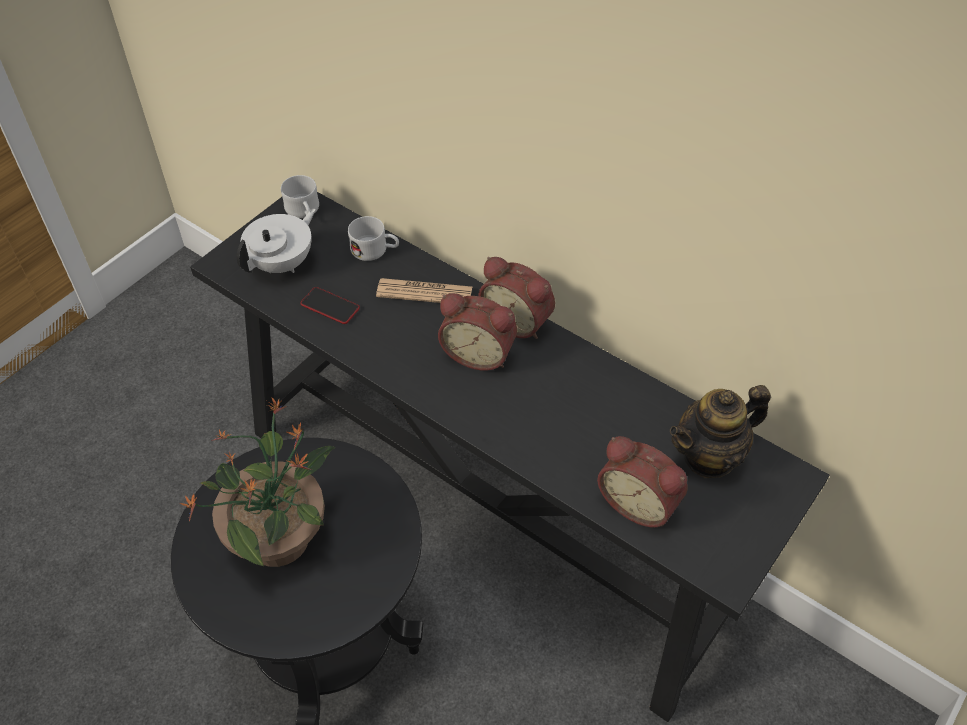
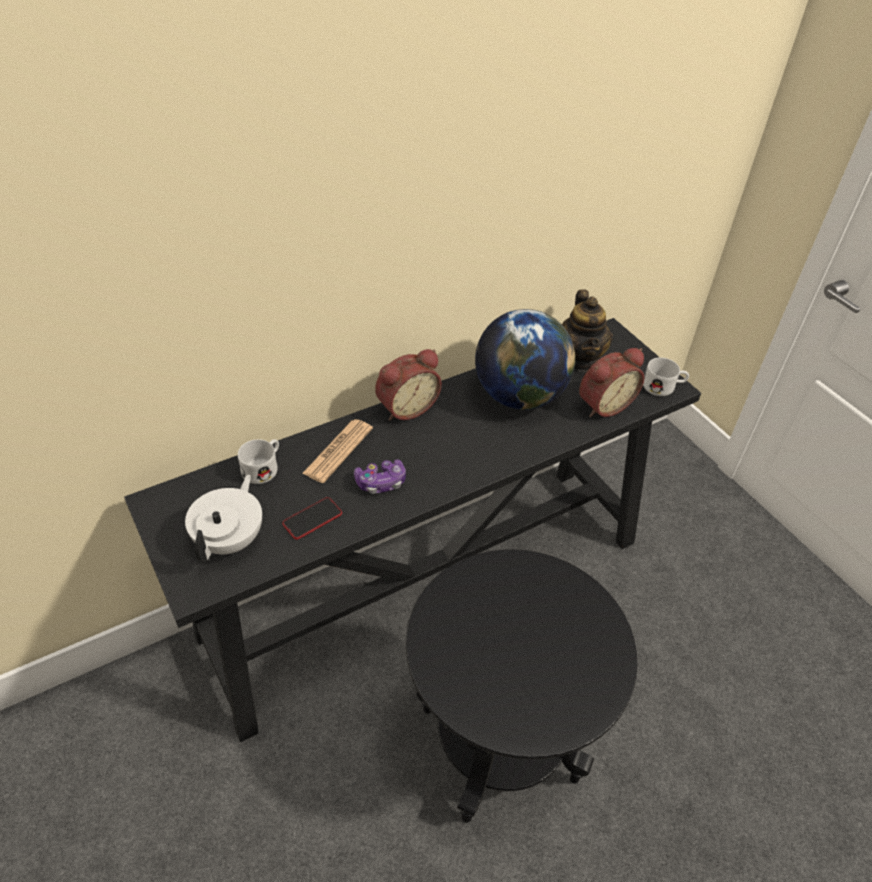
camera: 70 degrees left, 5 degrees down
potted plant [180,397,336,567] -> none
white teapot [237,209,316,273] -> white teapot turned 45 degrees clockwise [185,474,262,562]
white mug [281,175,319,218] -> white mug moved to [643,357,689,396]
alarm clock [438,293,517,371] -> none
none -> game controller [354,459,406,494]
none -> globe [475,309,575,410]

